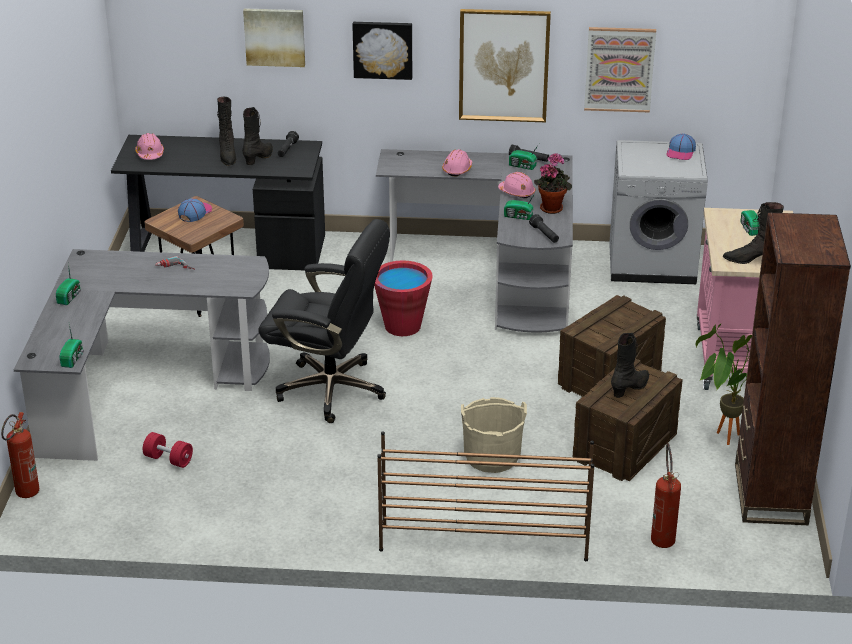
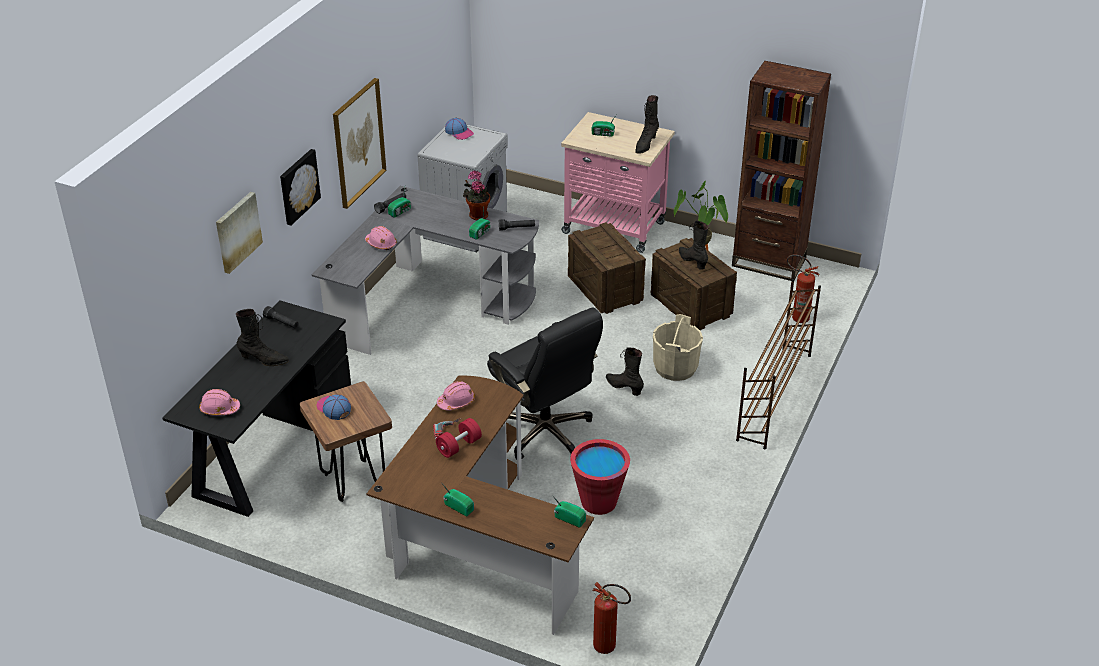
camera: 70 degrees left, 5 degrees up
grey desk [14,249,270,461] -> brown desk [367,376,594,635]
red dumbbell [143,432,193,468] -> red dumbbell moved to [436,418,482,458]
black boot [242,107,273,165] -> black boot moved to [606,347,644,396]
black office chair [258,219,390,423] -> black office chair turned 105 degrees clockwise [487,308,603,460]
red bucket [374,260,433,336] -> red bucket moved to [570,439,630,515]
pink hard hat [498,172,535,198] -> pink hard hat moved to [437,381,475,411]
picture [584,27,656,112] -> none

